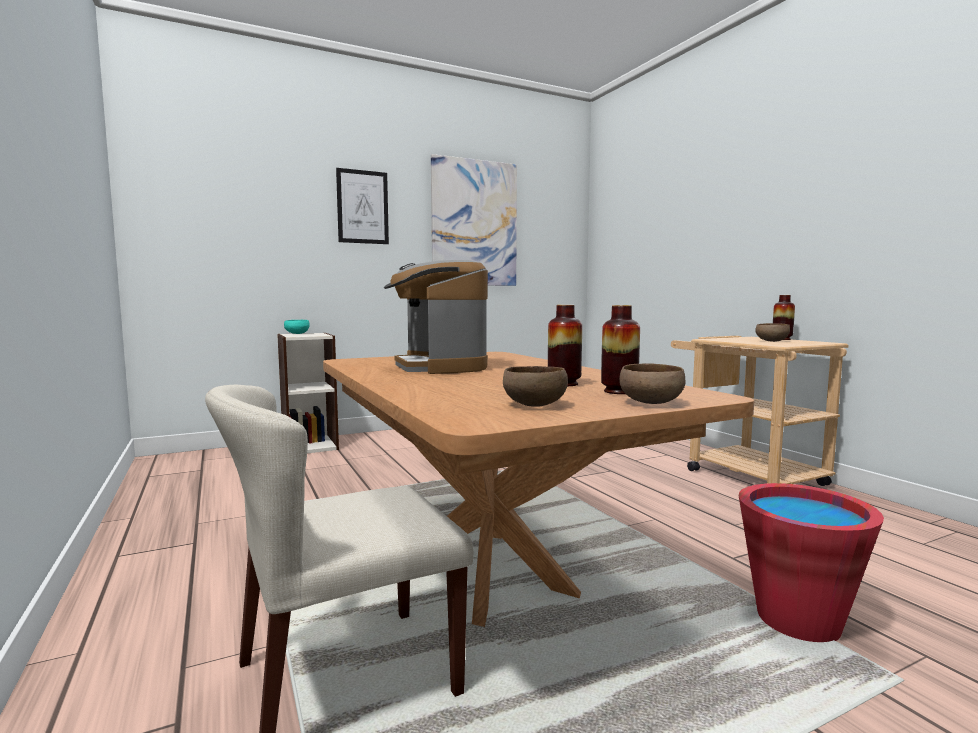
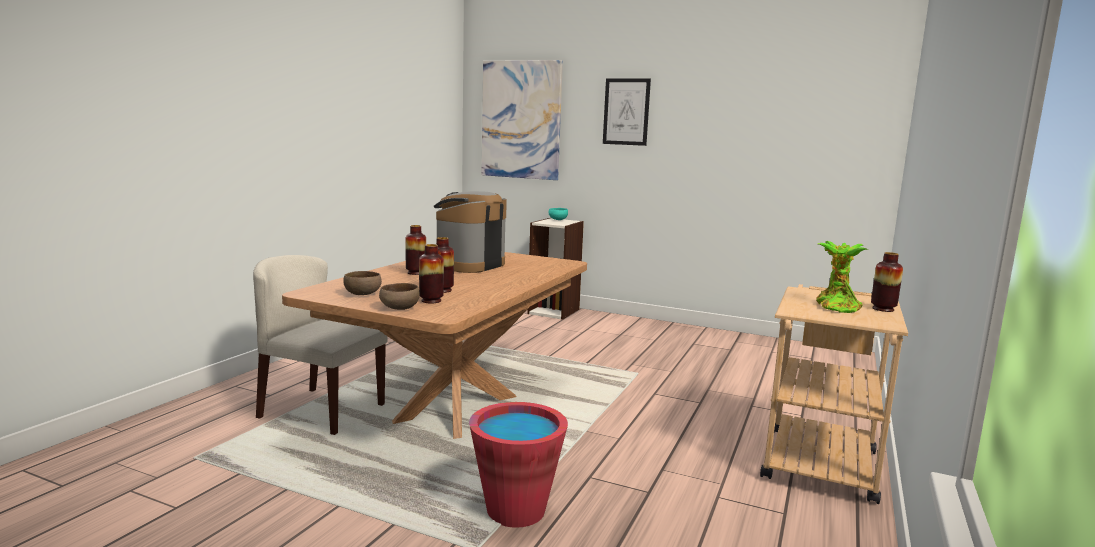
camera: 50 degrees right, 5 degrees up
picture [431,154,517,286] -> picture moved to [481,60,563,180]
brown bowl [755,323,790,342] -> potted plant [816,241,868,313]
none -> vase [405,225,426,275]

